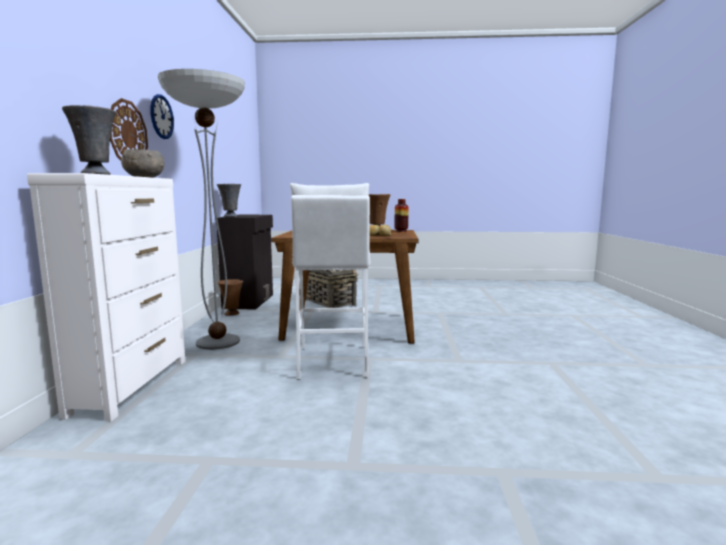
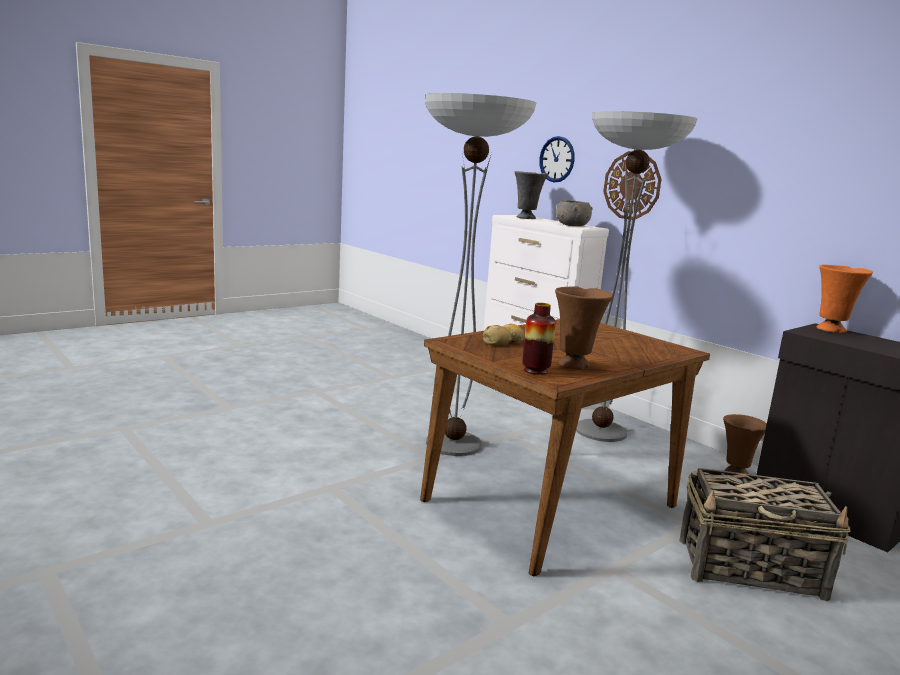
camera: 135 degrees right, 5 degrees up
wall clock [150,94,174,139] -> wall clock moved to [539,136,575,182]
grey vase [217,184,241,217] -> orange vase [816,265,873,333]
white stool [290,183,370,380] -> floor lamp [424,93,536,456]

